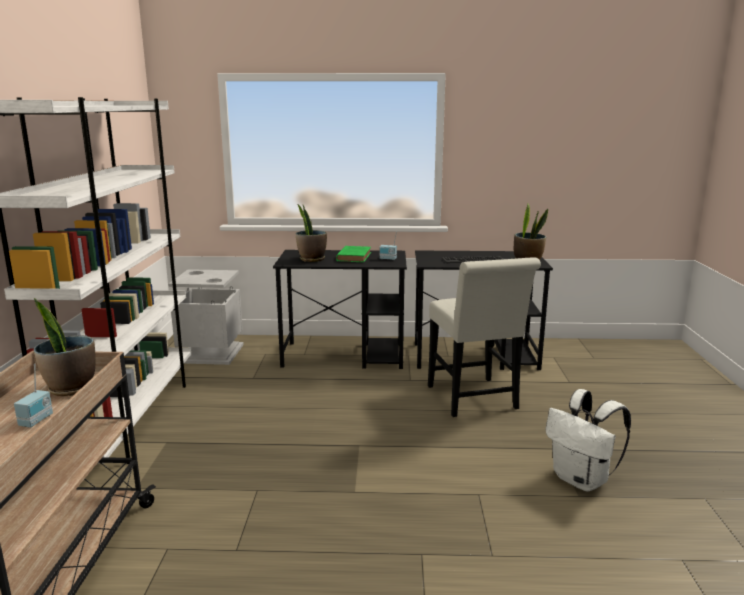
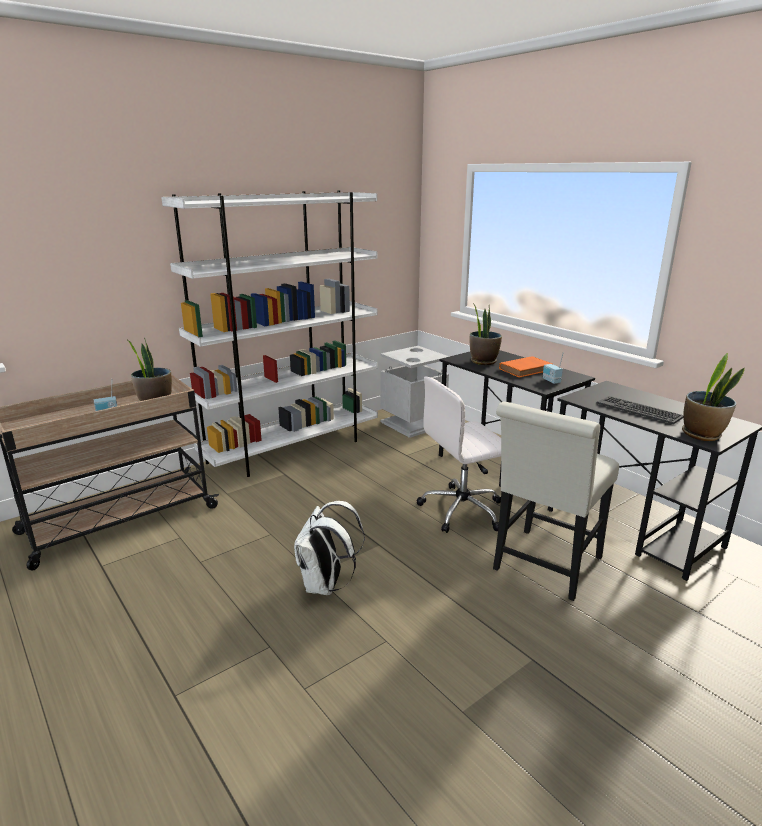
camera: 50 degrees right, 5 degrees up
green book [336,246,371,262] -> orange book [499,356,552,377]
white backpack [546,389,631,492] -> white backpack moved to [294,501,365,595]
none -> white office chair [417,377,501,533]

